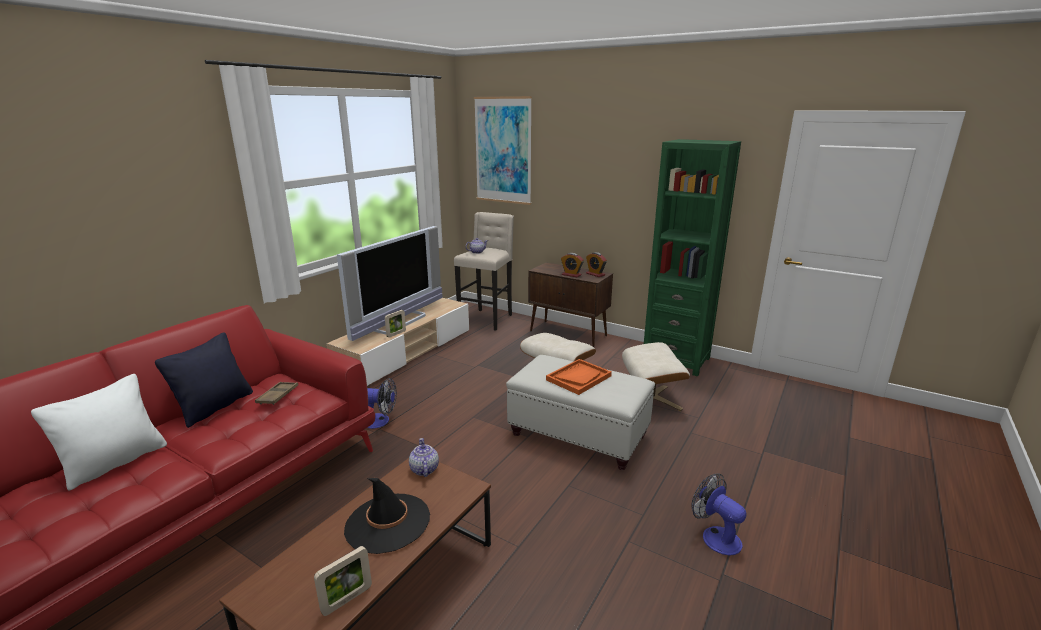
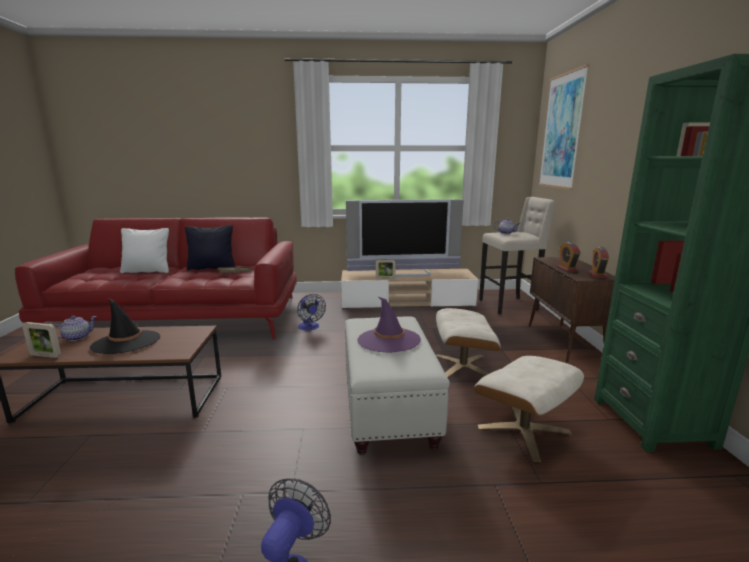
camera: 55 degrees right, 5 degrees down
teapot [409,438,439,477] -> teapot moved to [54,316,97,341]
orange tray [546,359,612,395] -> purple hat [357,297,421,353]

